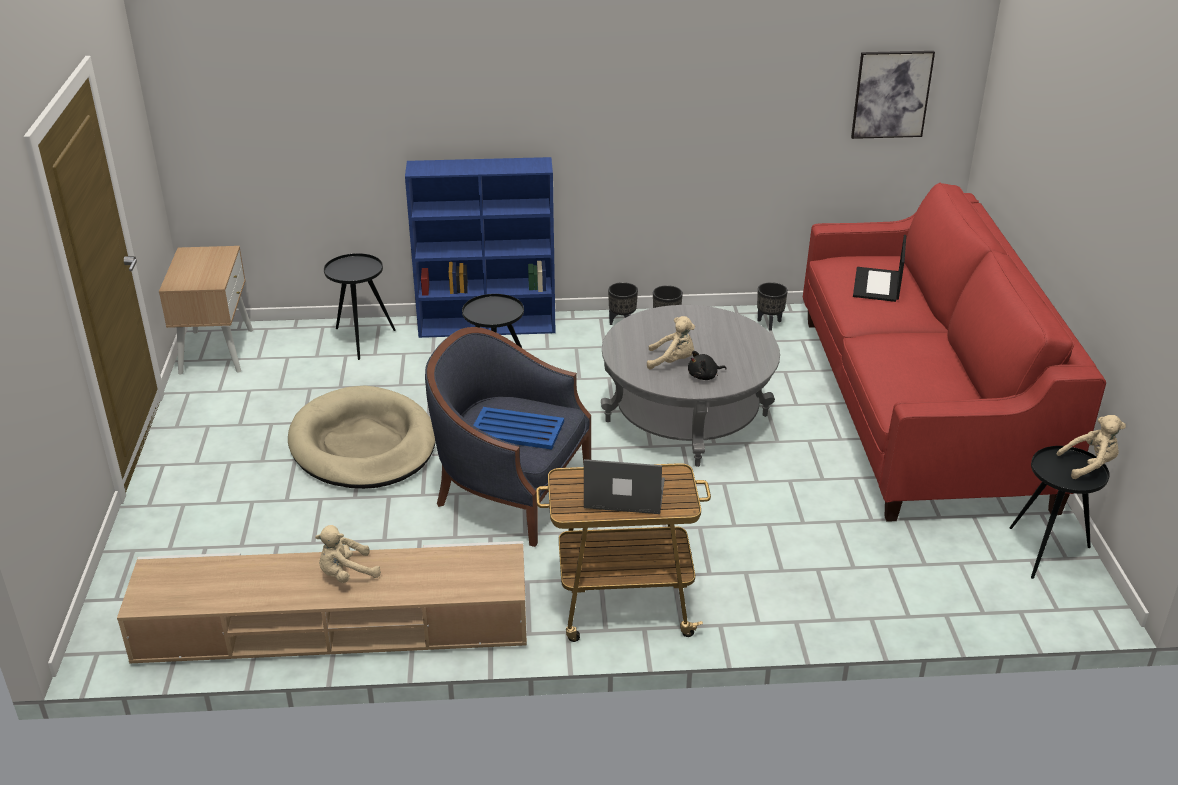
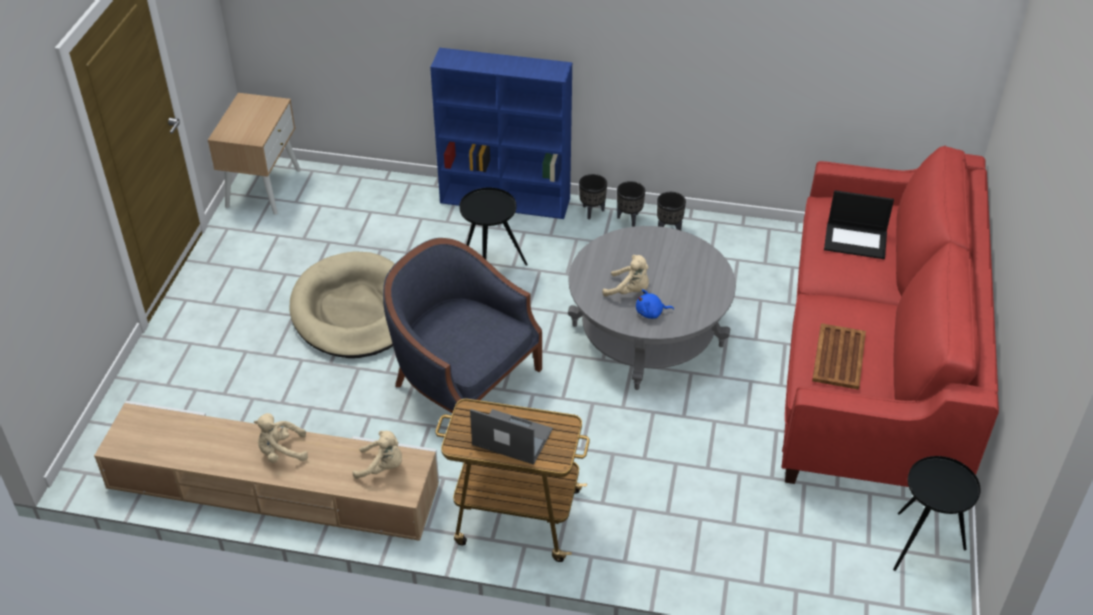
camera: 15 degrees right, 10 degrees up
black side table [324,253,396,360] -> none
blue tray [473,407,564,449] -> none
black plush toy [688,351,727,380] -> blue plush toy [636,289,674,319]
black planter [757,282,788,331] -> black planter moved to [579,174,607,219]
picture [851,51,935,139] -> none
laptop [853,235,906,302] -> laptop turned 105 degrees counterclockwise [824,190,894,259]
beige plush toy [1057,415,1126,479] -> beige plush toy moved to [352,431,402,479]
none -> brown tray [812,323,866,390]

